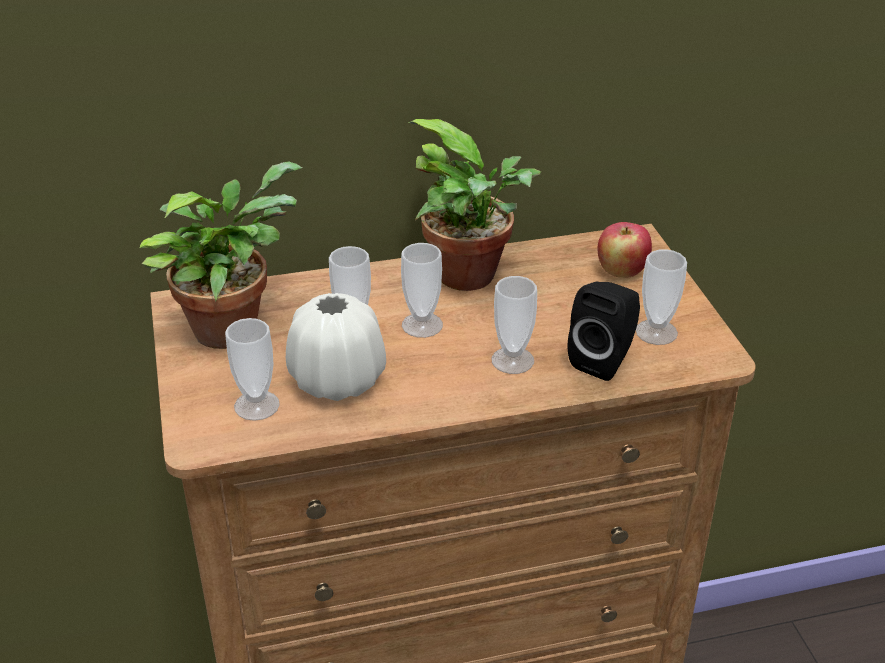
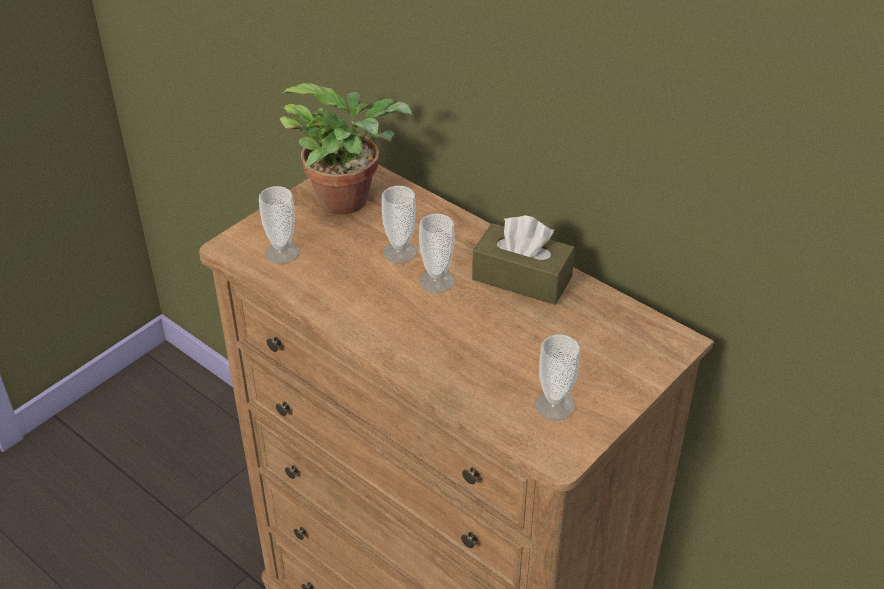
camera: 55 degrees right, 5 degrees up
white vase [286,293,386,401] -> none
potted plant [408,119,541,291] -> brown tissue box [472,215,575,305]
cup [491,276,537,374] -> none
black speaker [568,282,640,381] -> none
apple [598,222,652,278] -> none

